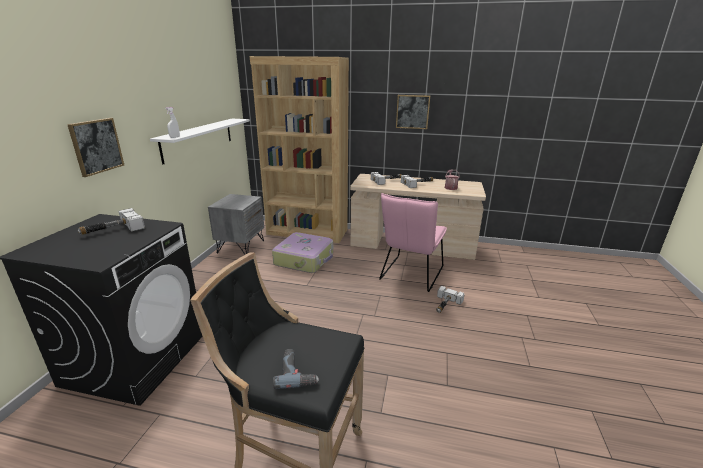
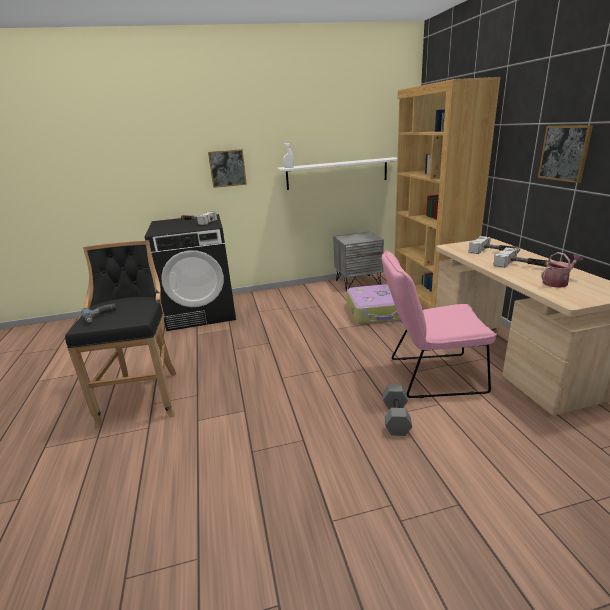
camera: 65 degrees right, 0 degrees up
hammer [436,286,465,313] -> grey dumbbell [383,384,412,436]

